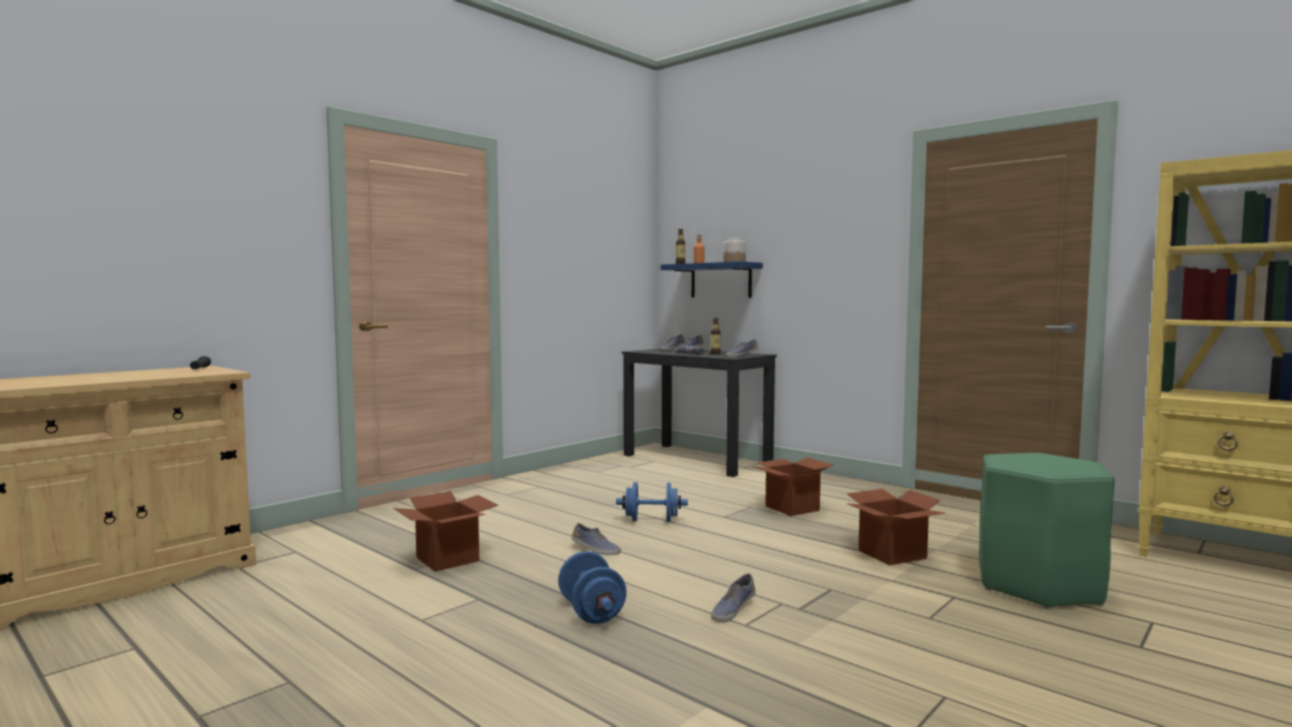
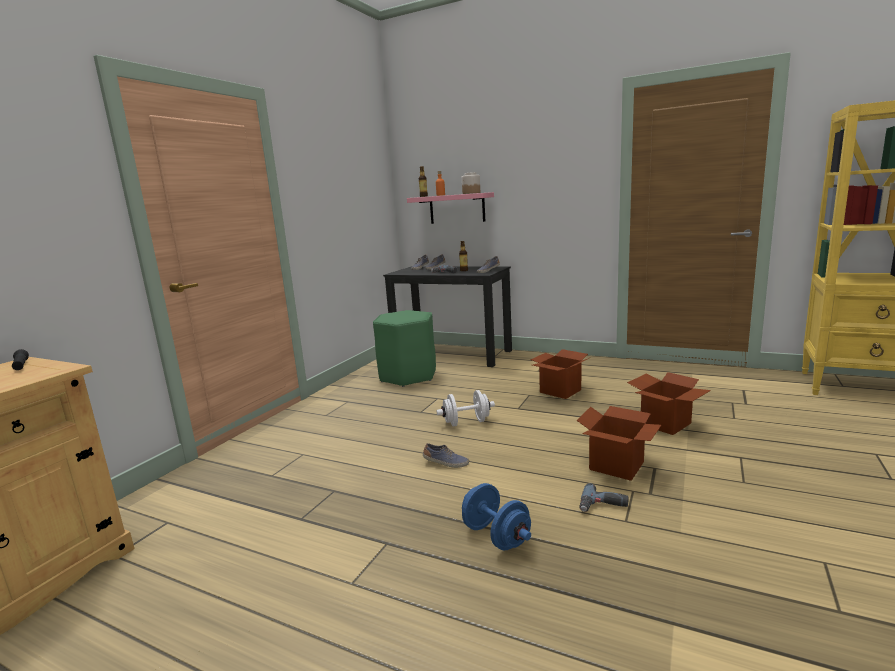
camera: 15 degrees left, 10 degrees up
cardboard box [393,491,498,572] -> cardboard box moved to [576,406,661,481]
blue dumbbell [616,482,688,522] -> white dumbbell [436,390,495,427]
blue shelf [660,261,763,298] -> pink shelf [407,192,494,224]
shoe [711,573,756,622] -> power drill [579,483,629,512]
green stool [979,453,1115,609] -> green stool moved to [373,310,436,387]

